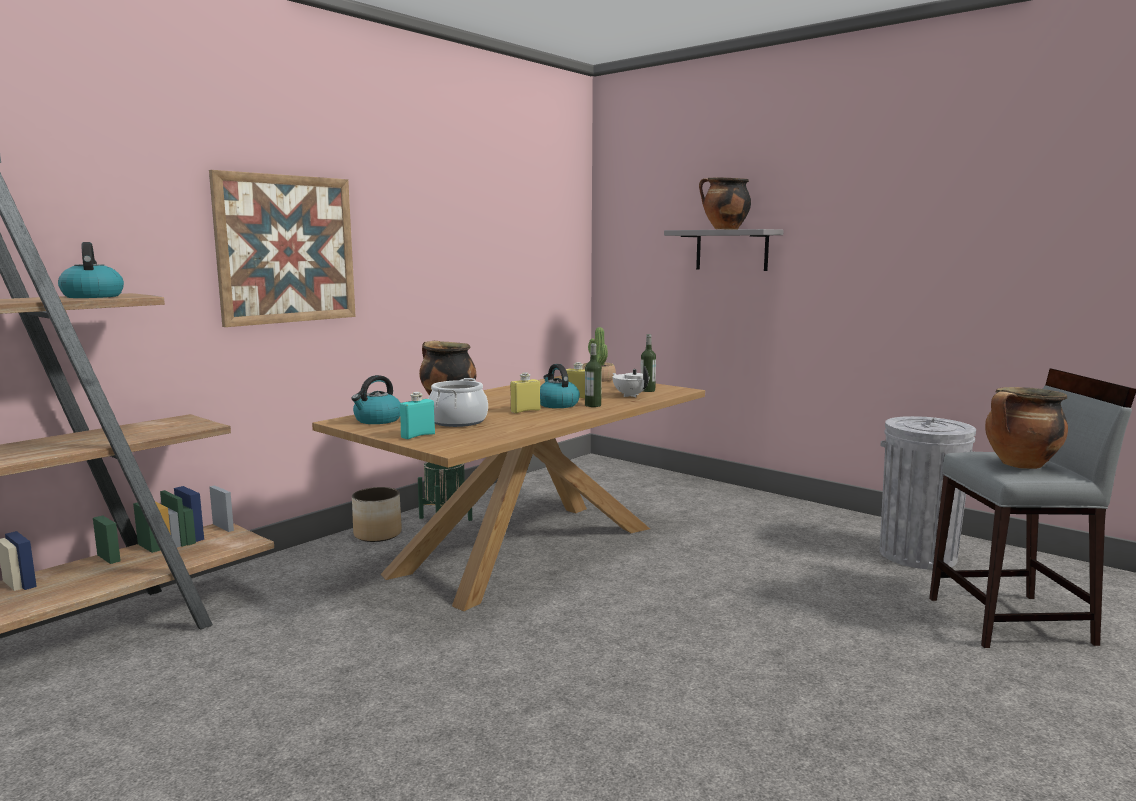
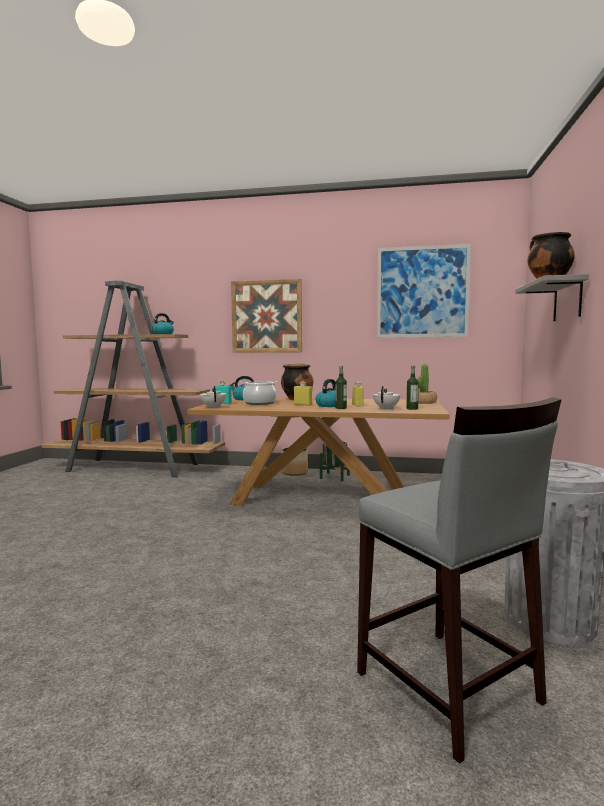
camera: 60 degrees right, 5 degrees down
cooking pot [985,387,1068,469] -> none
none -> white teapot [200,386,226,408]
none -> picture [377,244,471,338]

